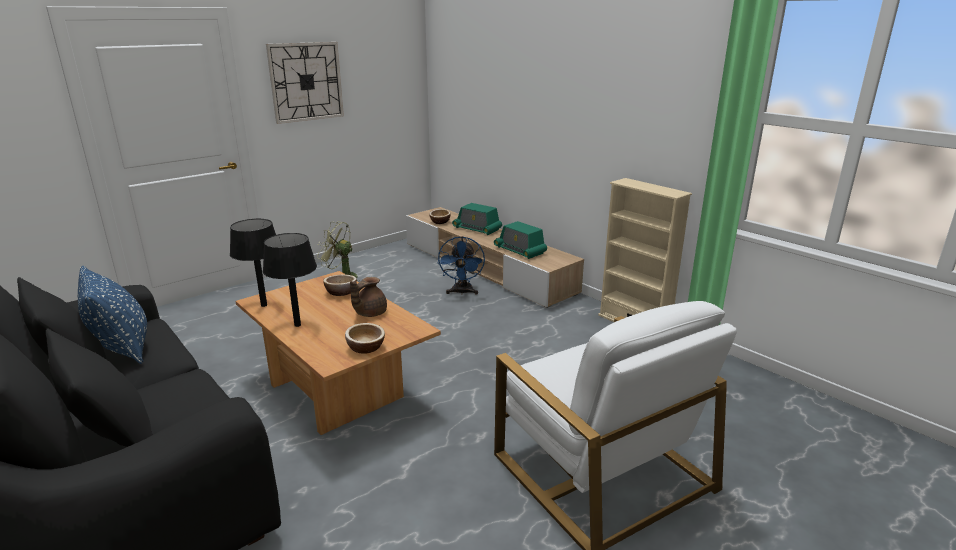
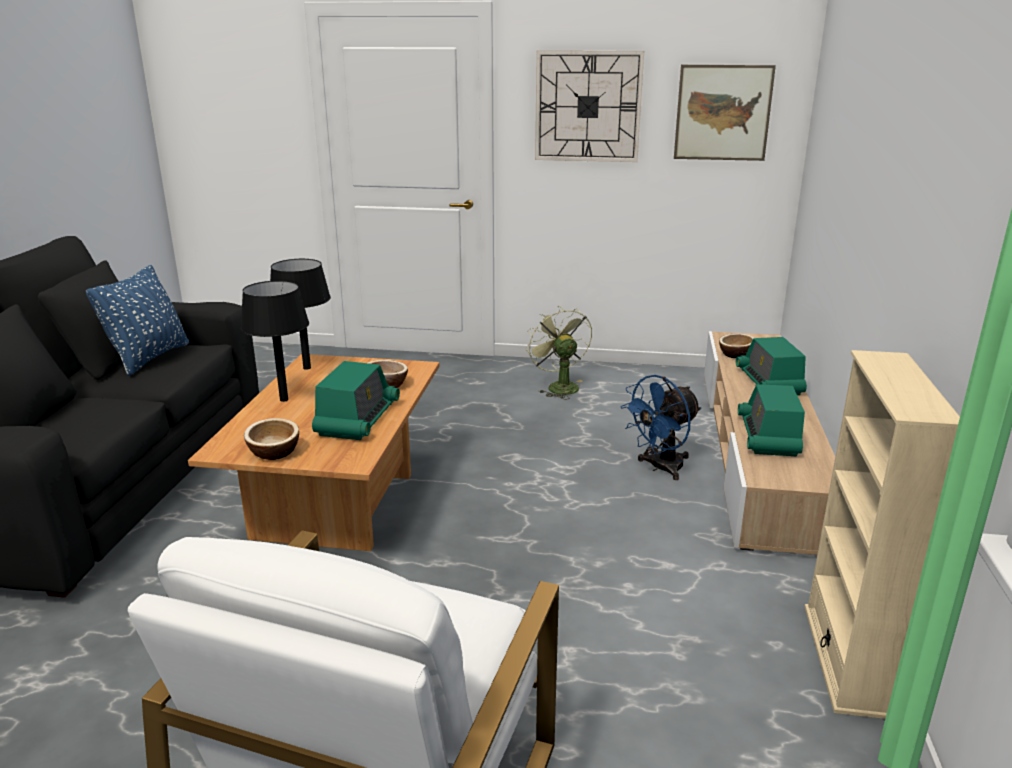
camera: 50 degrees right, 0 degrees up
brown teapot [350,277,387,317] -> radio [312,361,400,440]
none -> picture [674,65,776,161]

